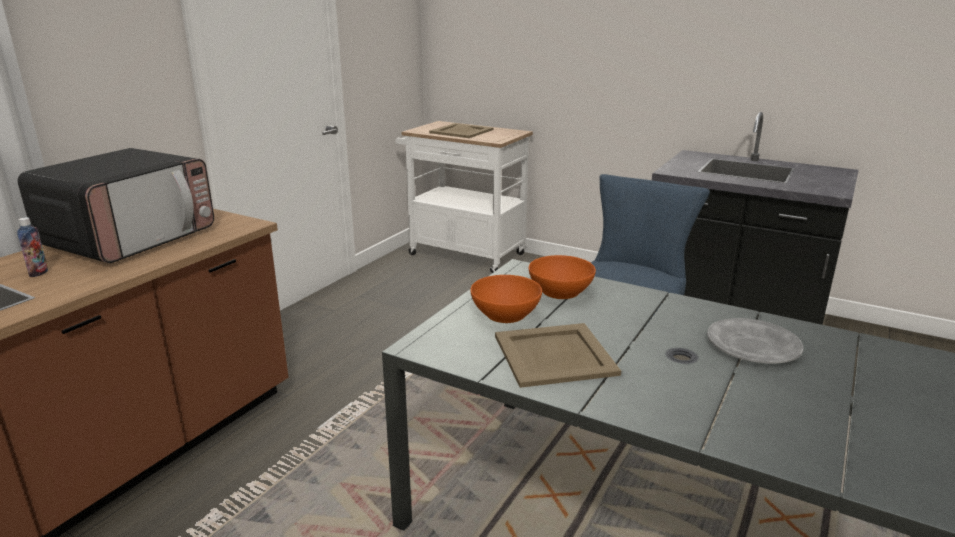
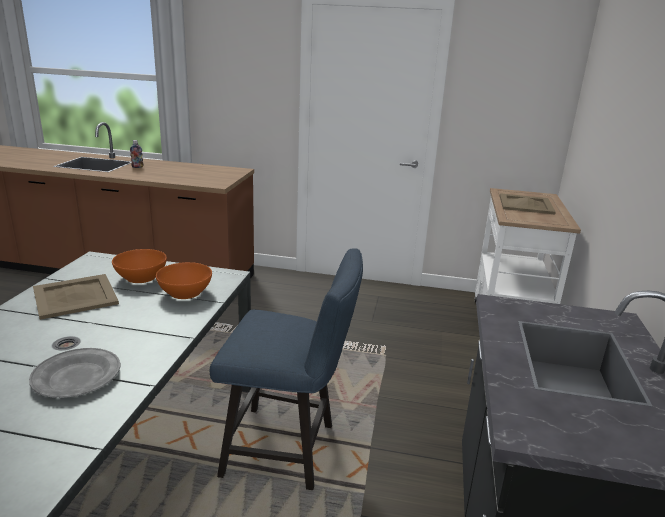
camera: 70 degrees right, 0 degrees up
microwave [17,148,214,263] -> none

